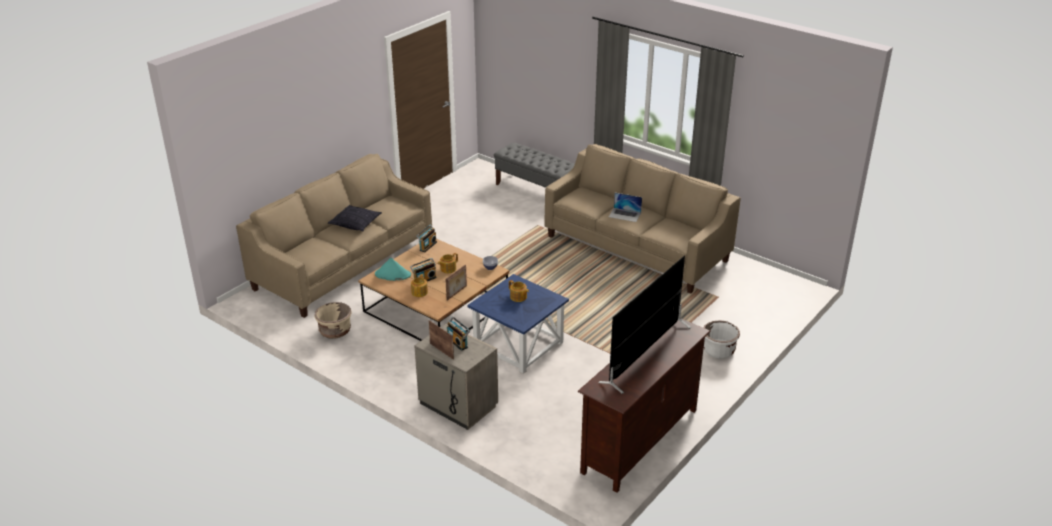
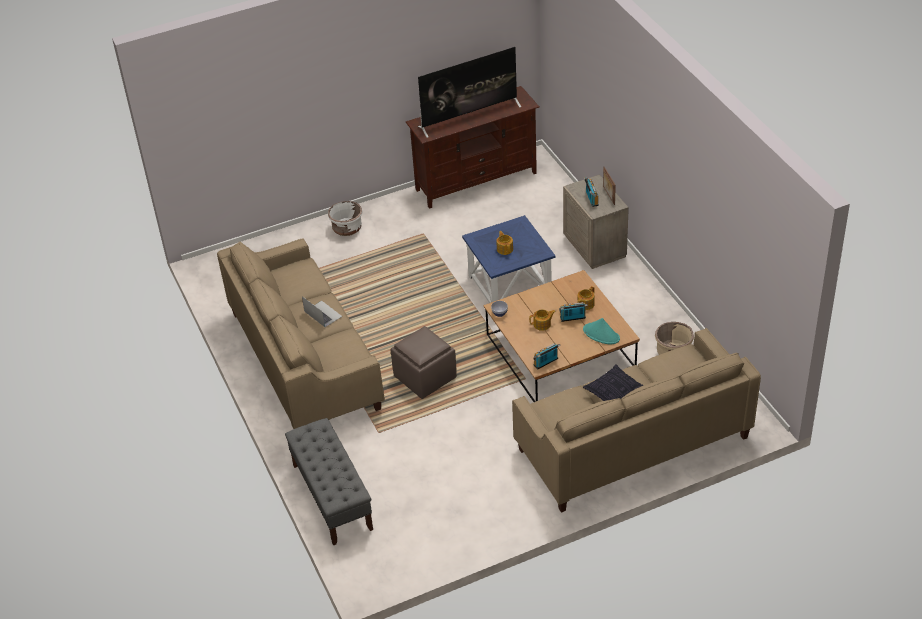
camera: 150 degrees left, 10 degrees up
picture frame [445,264,467,300] -> none
none -> brown ottoman [391,326,457,399]

